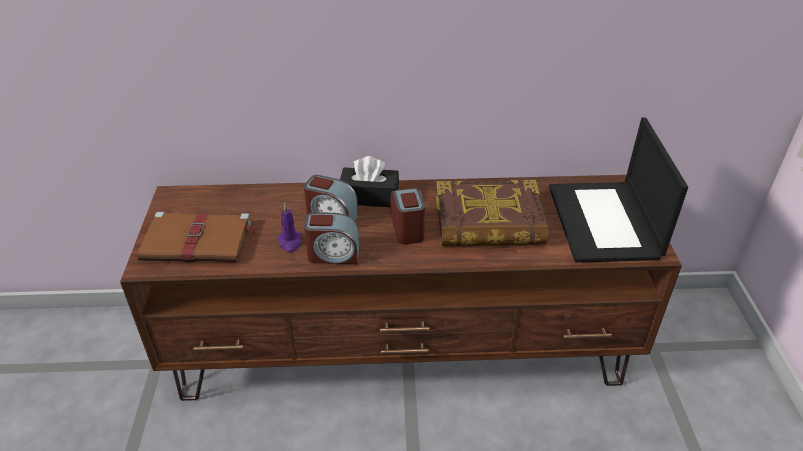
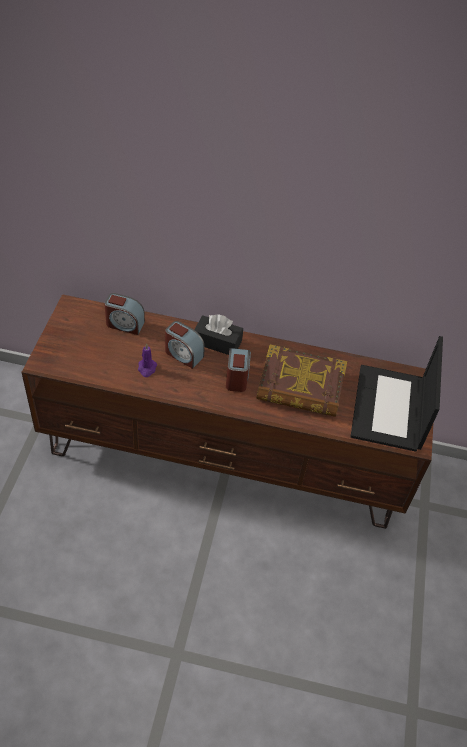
camera: 10 degrees right, 10 degrees up
brown book [137,212,256,262] -> none
alarm clock [304,212,359,264] -> alarm clock moved to [104,293,145,335]

